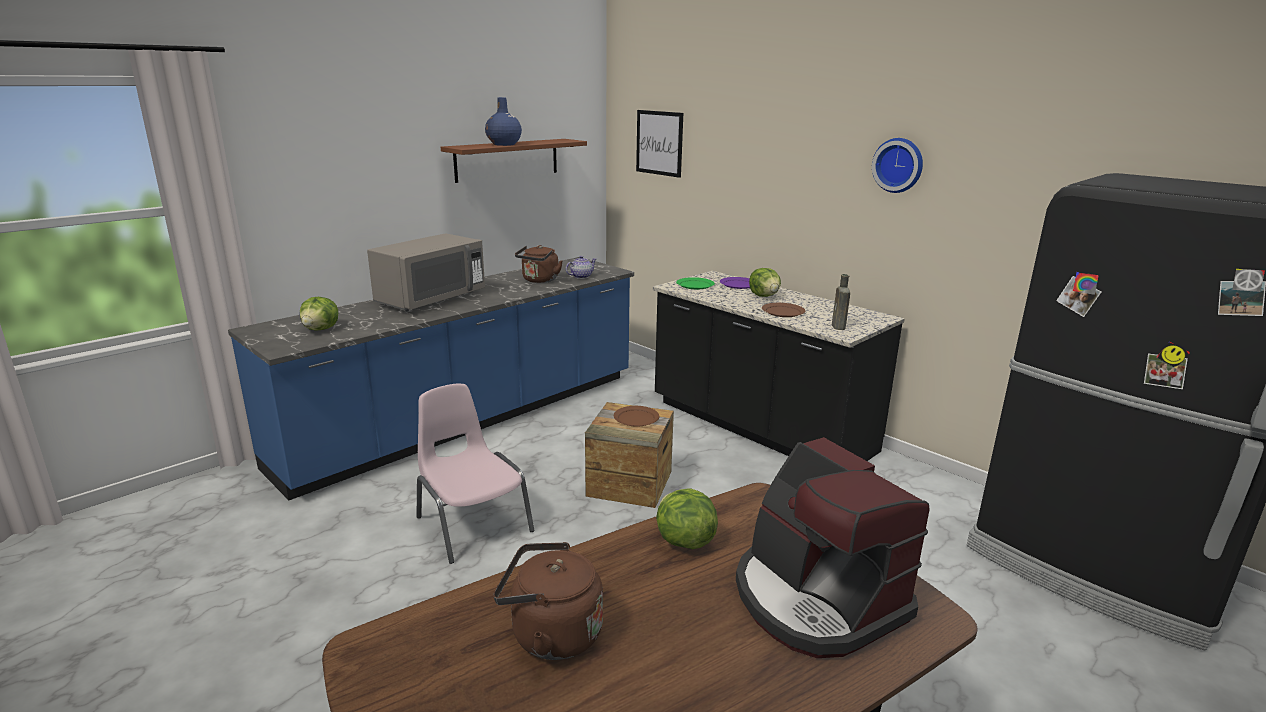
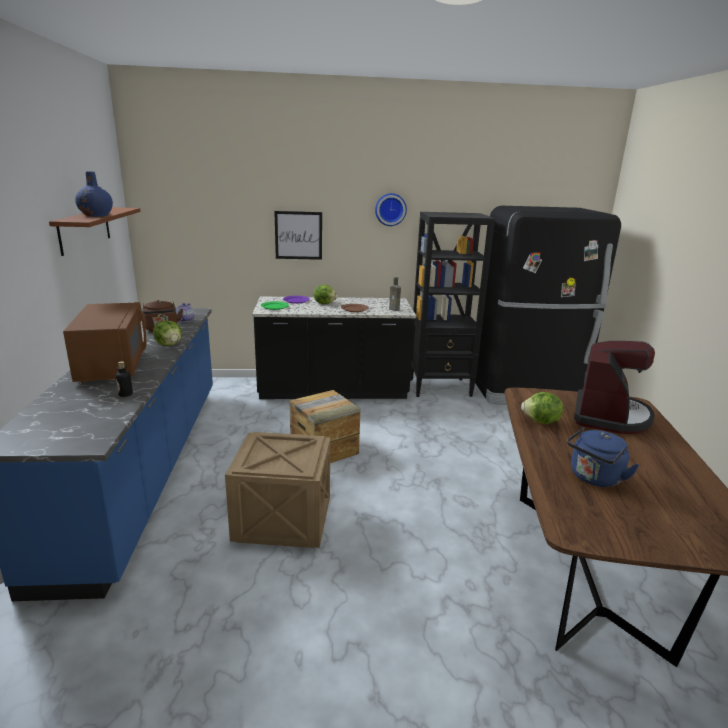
camera: 50 degrees left, 0 degrees up
lettuce [300,297,338,331] -> lettuce moved to [153,321,182,346]
grey microwave [367,233,485,311] -> brown microwave [63,302,146,383]
pink chair [417,384,534,564] -> crate [225,432,330,548]
brown kettle [493,542,603,660] -> blue kettle [567,428,640,487]
brown plate [614,406,659,427] -> none
picture [636,110,683,178] -> picture moved to [274,211,322,260]
coffee machine [736,437,930,658] -> coffee machine turned 75 degrees counterclockwise [574,341,655,434]
none -> bottle [116,361,133,397]
none -> black bookcase [410,212,495,397]

